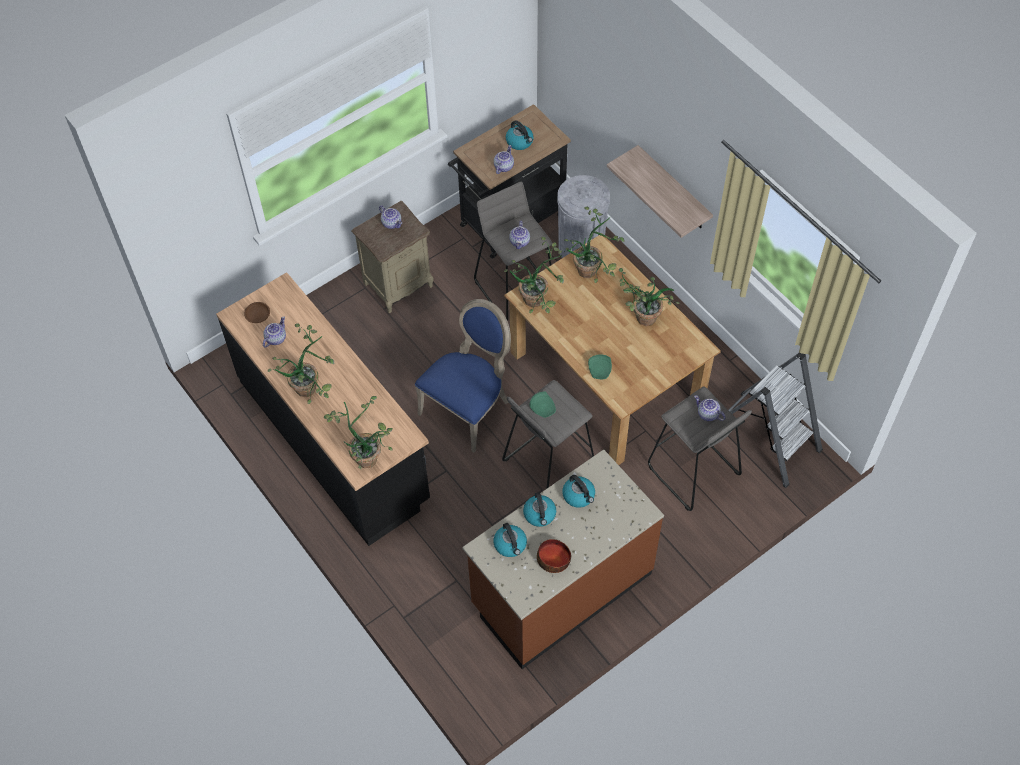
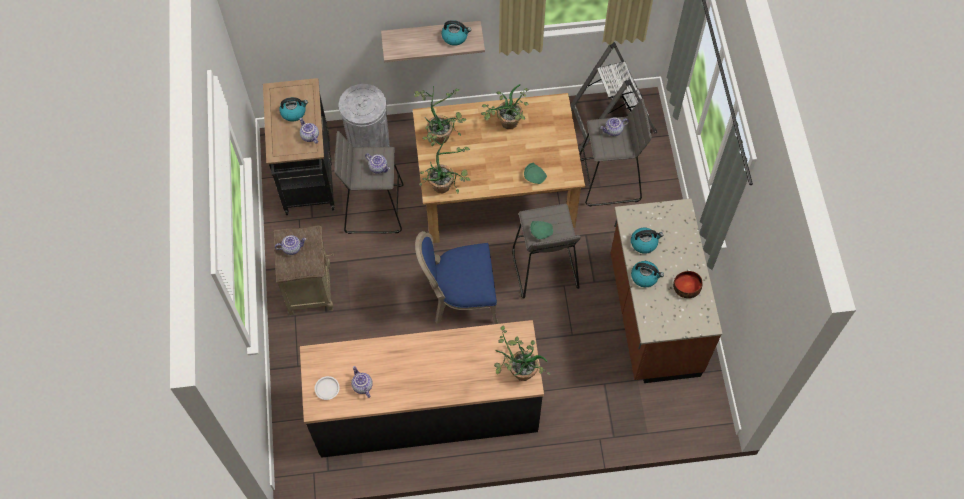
camera: 60 degrees left, 5 degrees up
brown plate [244,302,270,323] -> white plate [315,376,340,400]
potted plant [268,323,334,404] -> none
blue chair [415,299,511,453] -> blue chair turned 75 degrees counterclockwise [415,231,498,324]
kettle [493,523,527,557] -> kettle moved to [442,20,471,46]

